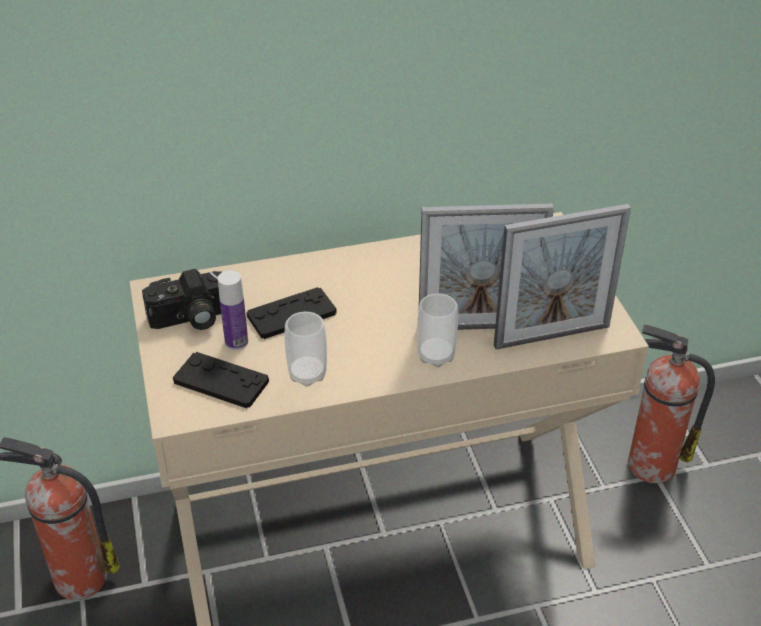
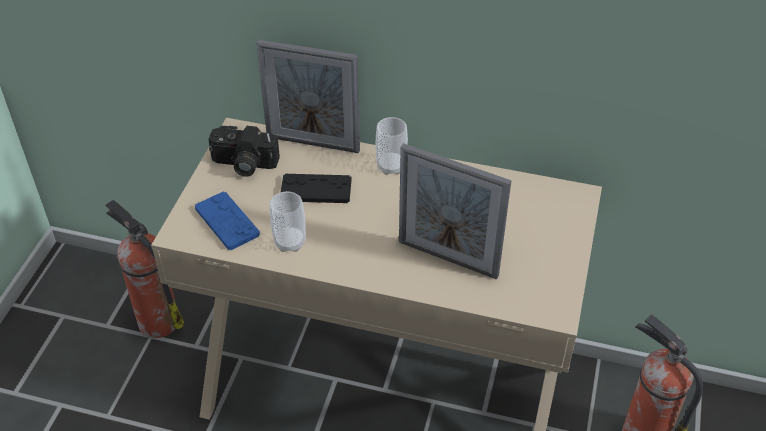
camera: 30 degrees right, 5 degrees up
black game controller [173,352,269,408] -> blue game controller [195,192,260,250]
bottle [218,270,248,350] -> none
cup [417,293,458,367] -> cup moved to [376,117,408,175]
picture frame [494,204,631,350] -> picture frame moved to [256,40,360,153]

